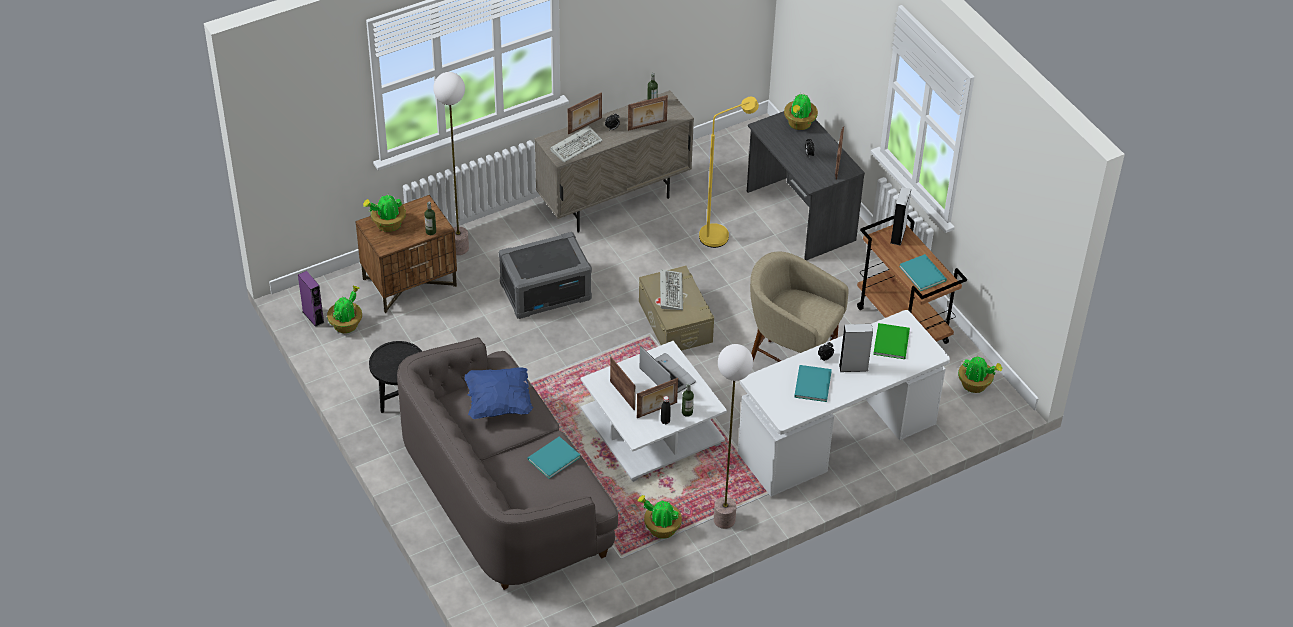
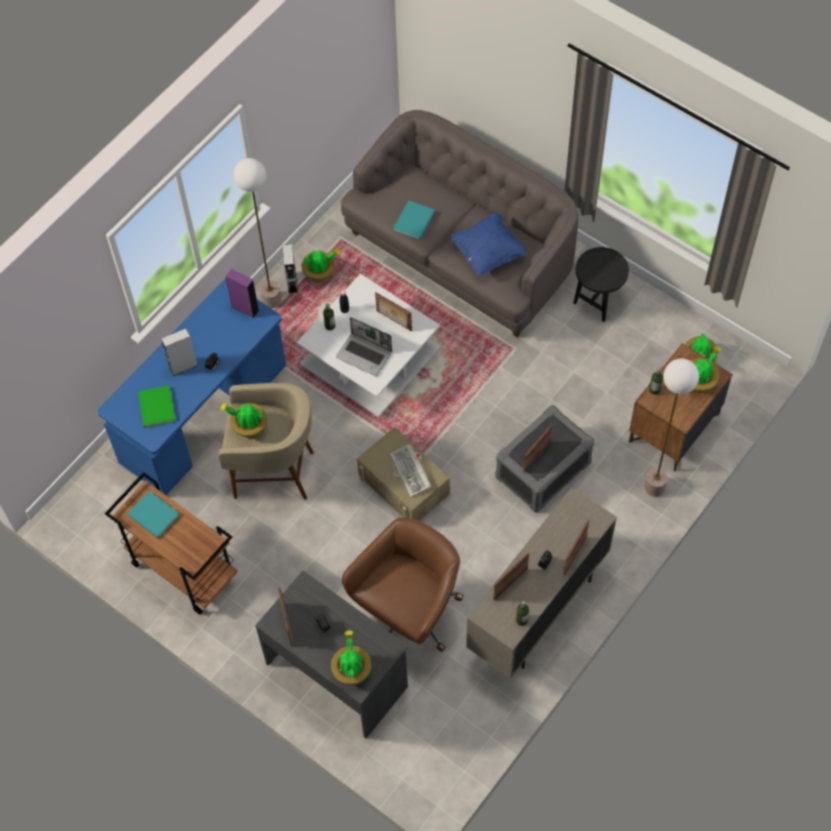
camera: 160 degrees right, 15 degrees up
purple speaker [298,271,324,327] -> purple speaker moved to [225,269,259,318]
keyboard [550,126,603,163] -> none
picture frame [637,378,678,418] -> picture frame moved to [524,425,553,473]
yellow floor lamp [699,97,759,248] -> brown office chair [342,517,463,652]
white desk [738,310,950,496] -> blue desk [97,279,286,495]
turquoise book [794,365,832,402] -> none
grey speaker [891,187,911,246] -> grey speaker moved to [282,244,298,293]
potted plant [958,355,1002,393] -> potted plant moved to [220,403,267,438]

